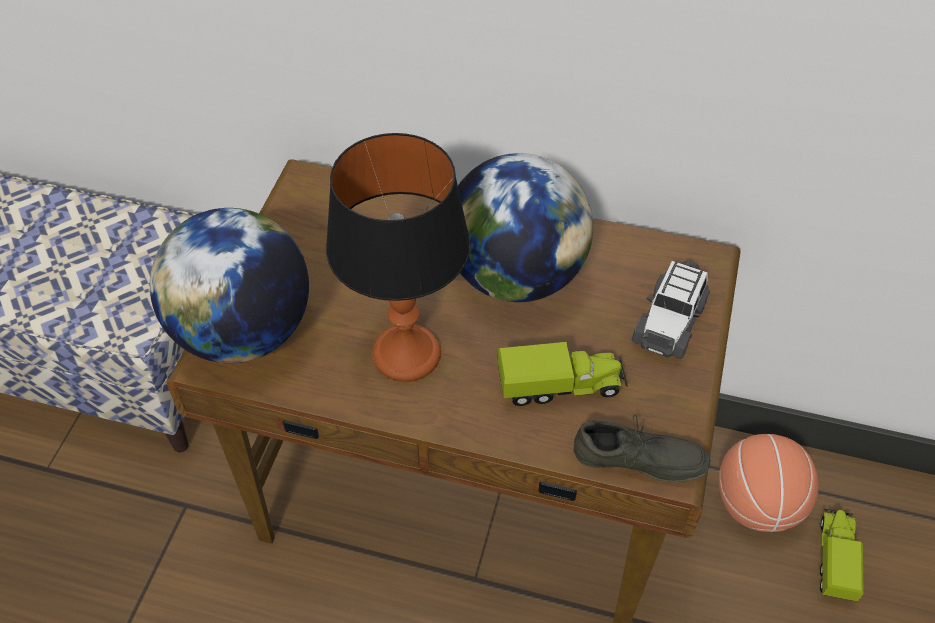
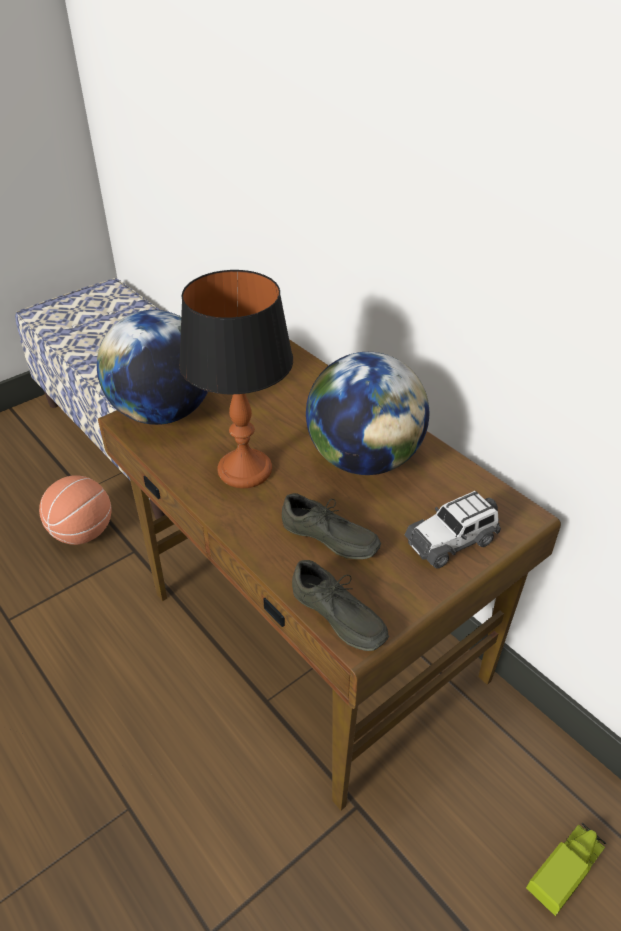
camera: 35 degrees right, 10 degrees down
toy truck [498,342,628,406] -> grey shoe [282,493,381,559]
basketball [719,434,819,532] -> basketball moved to [39,475,112,545]

